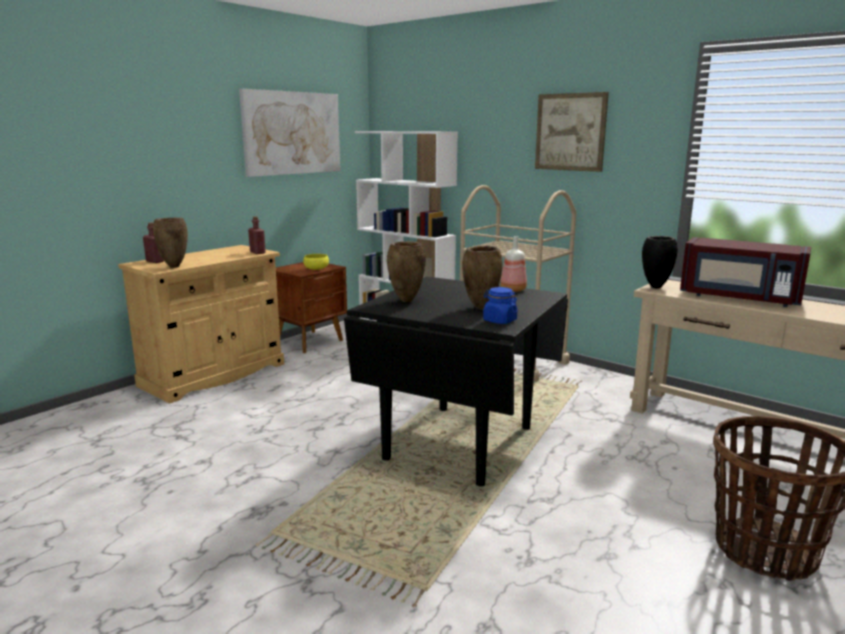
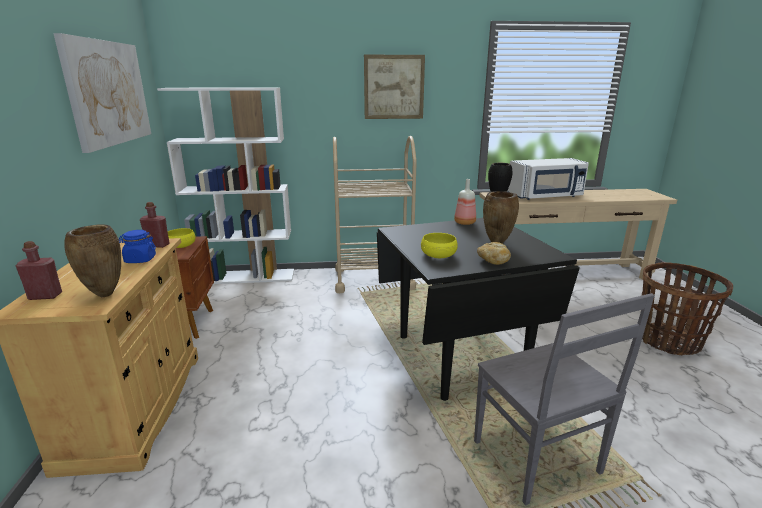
camera: 45 degrees left, 5 degrees up
brown vase [387,241,425,302] -> yellow bowl [421,233,458,258]
blue jar [483,287,518,324] -> blue jar moved to [119,230,156,263]
red microwave [680,237,811,307] -> white microwave [507,158,589,200]
none -> grey chair [474,293,655,505]
none -> bread [477,242,511,265]

